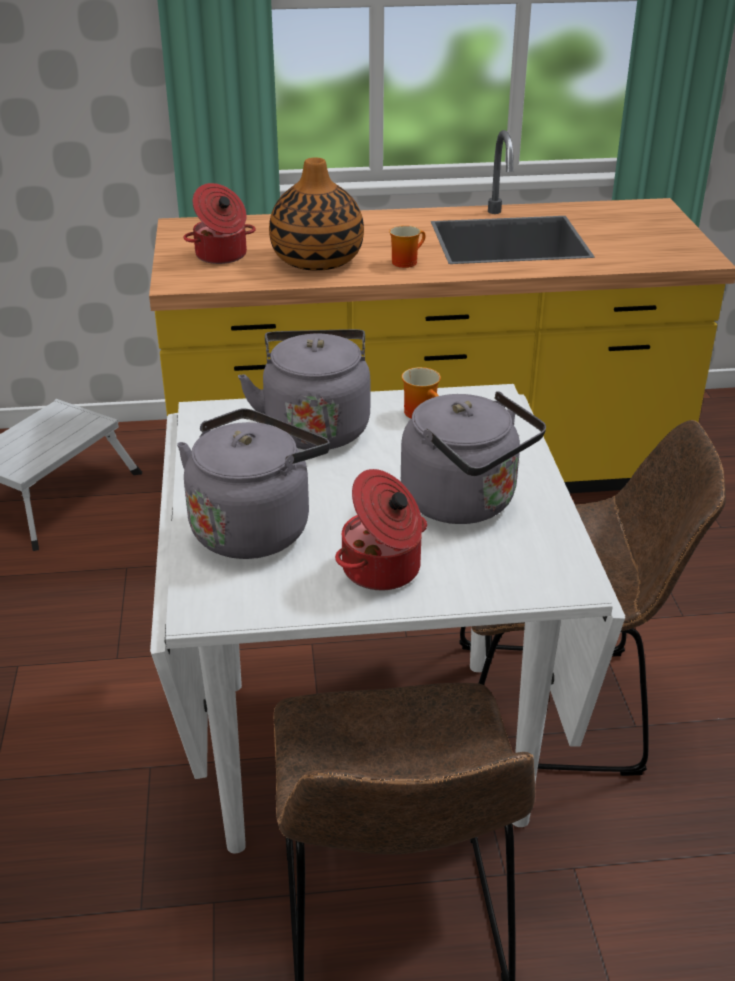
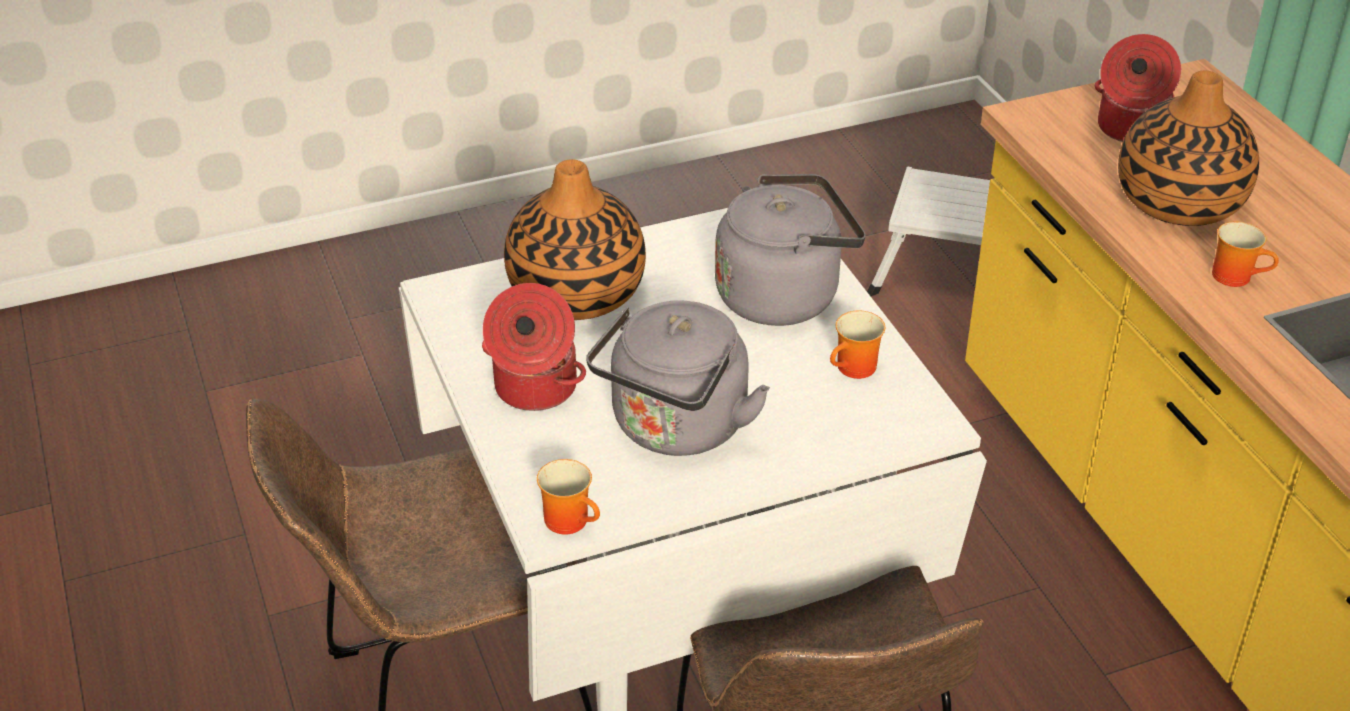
camera: 75 degrees right, 5 degrees up
grey kettle [177,408,330,559] -> vase [504,159,646,320]
none -> mug [537,459,600,535]

